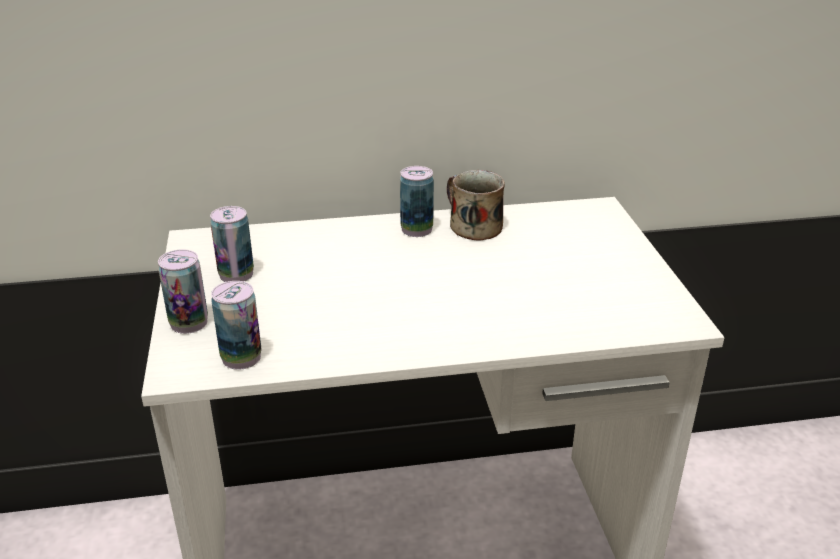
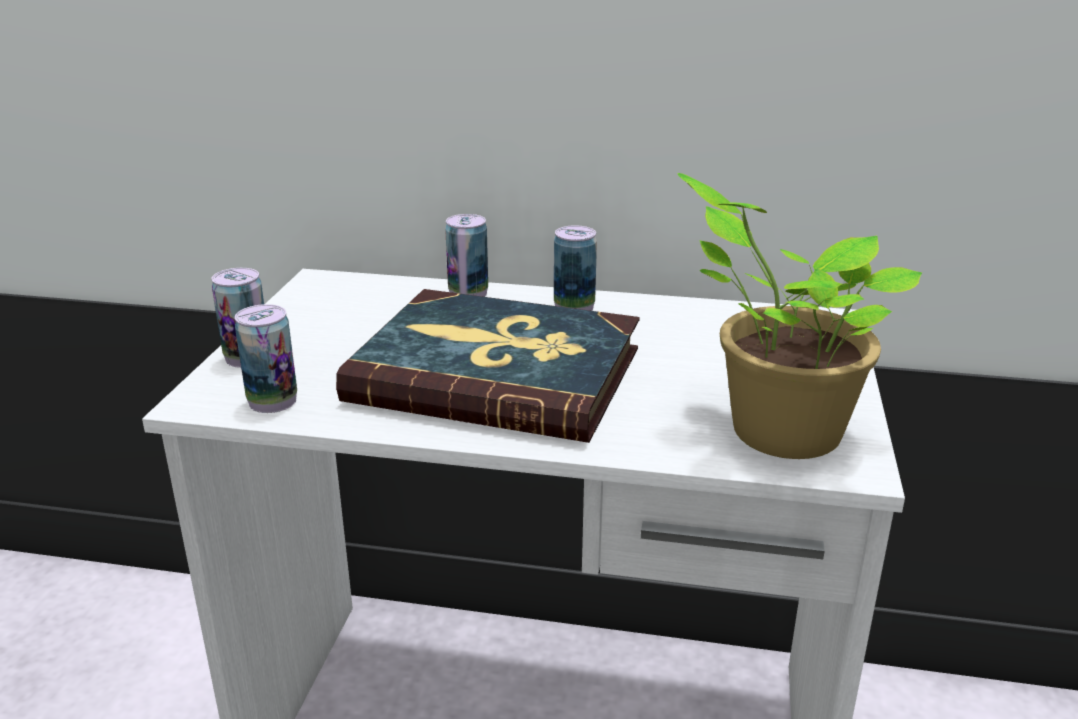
camera: 20 degrees right, 5 degrees down
can [210,206,254,282] -> can moved to [445,214,488,297]
mug [447,170,505,241] -> none
none -> book [336,289,640,443]
none -> potted plant [677,173,922,459]

